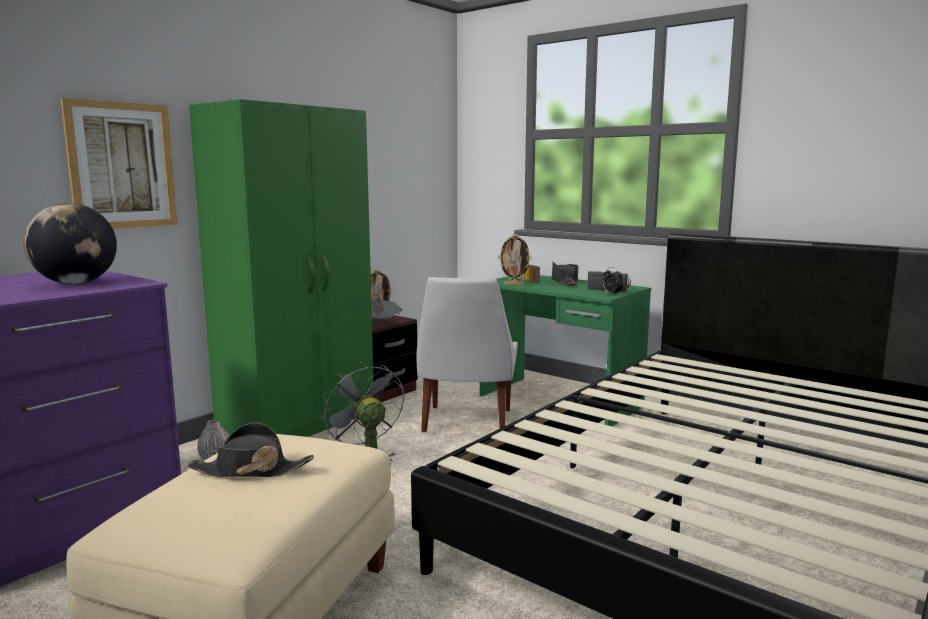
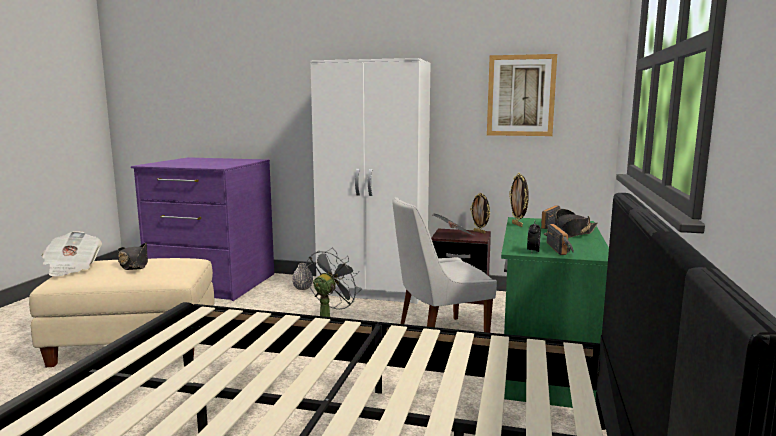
camera: 65 degrees right, 0 degrees up
globe [24,203,117,284] -> none
picture [60,98,177,229] -> picture moved to [487,54,557,136]
green wardrobe [189,99,374,437] -> white wardrobe [310,58,430,304]
none -> newspaper [42,231,102,277]

